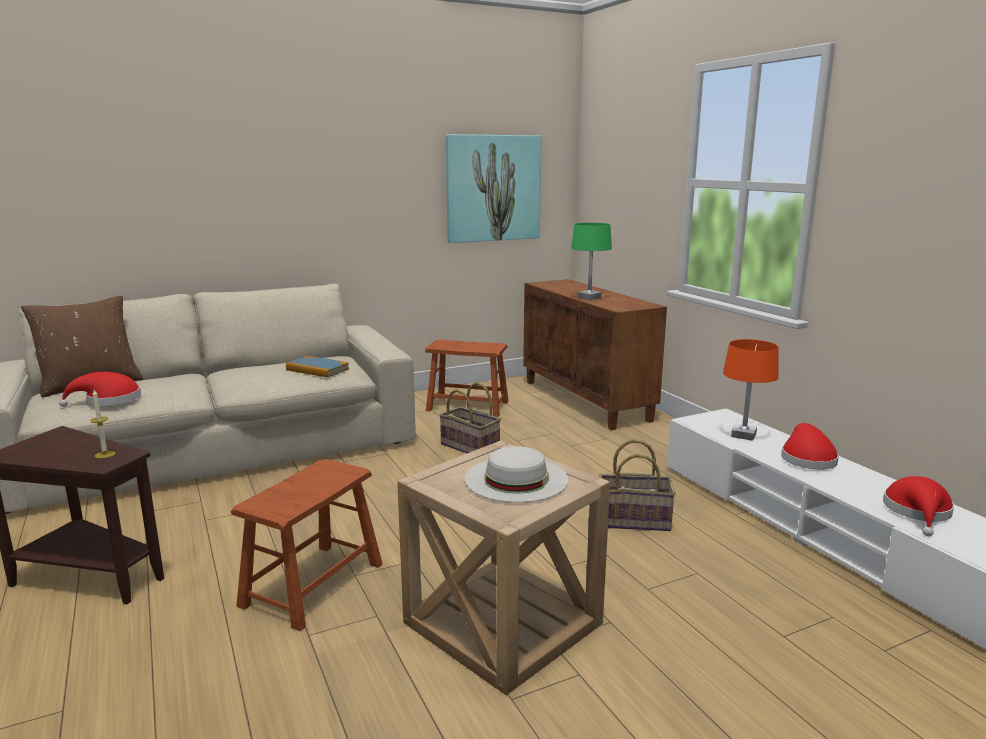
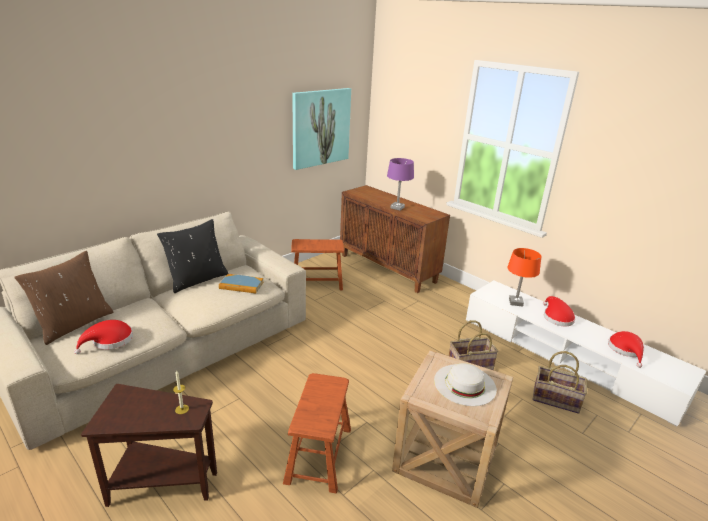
camera: 20 degrees left, 10 degrees up
basket [439,382,501,453] -> basket moved to [533,351,587,414]
green table lamp [571,223,612,300] -> purple table lamp [387,158,414,211]
none -> black pillow [157,219,228,293]

